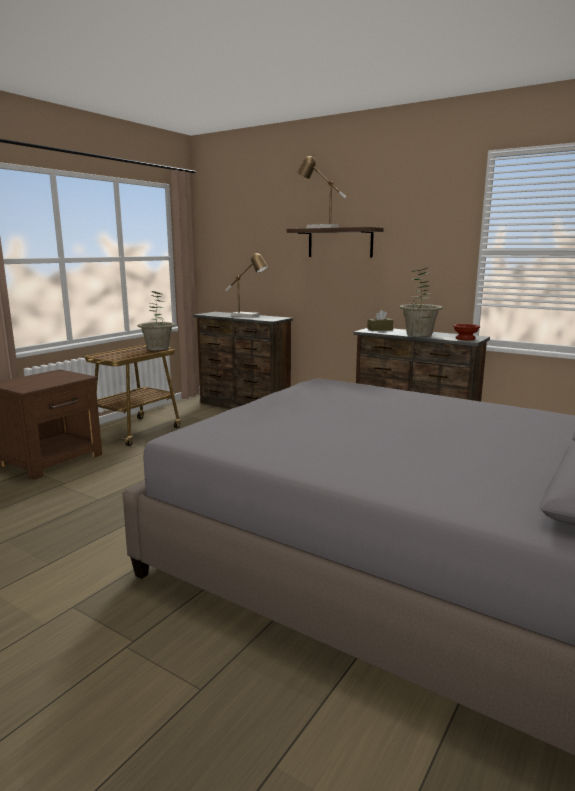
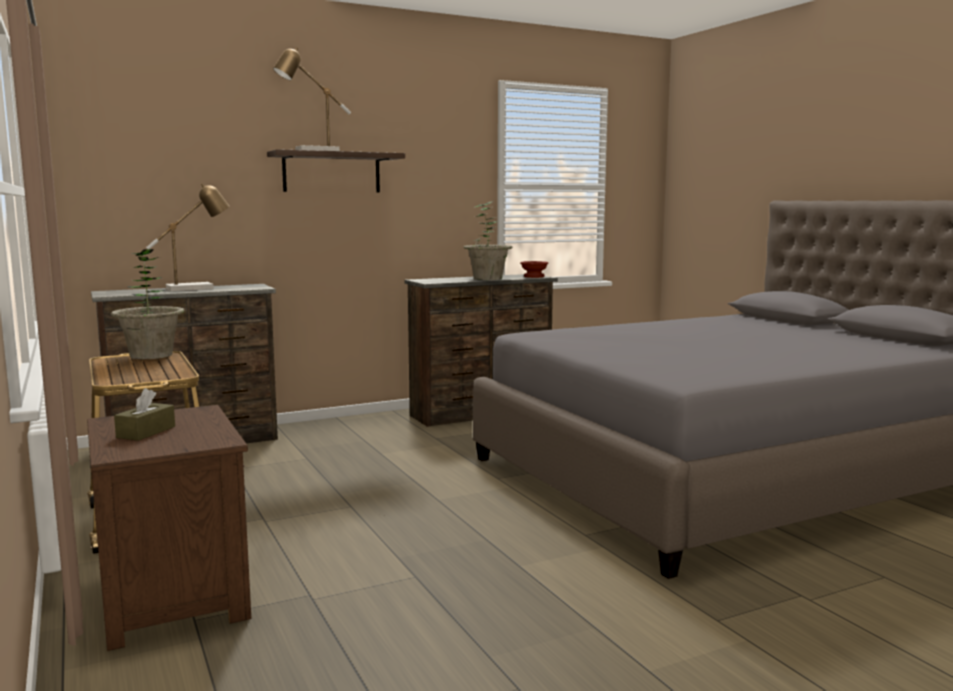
camera: 60 degrees left, 5 degrees down
brown tissue box [367,310,393,331] -> brown tissue box moved to [114,388,175,441]

